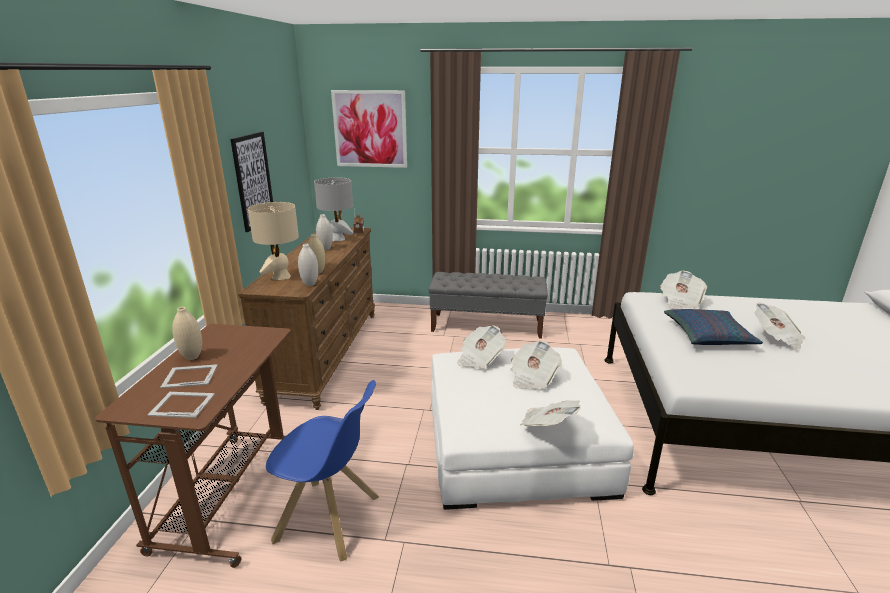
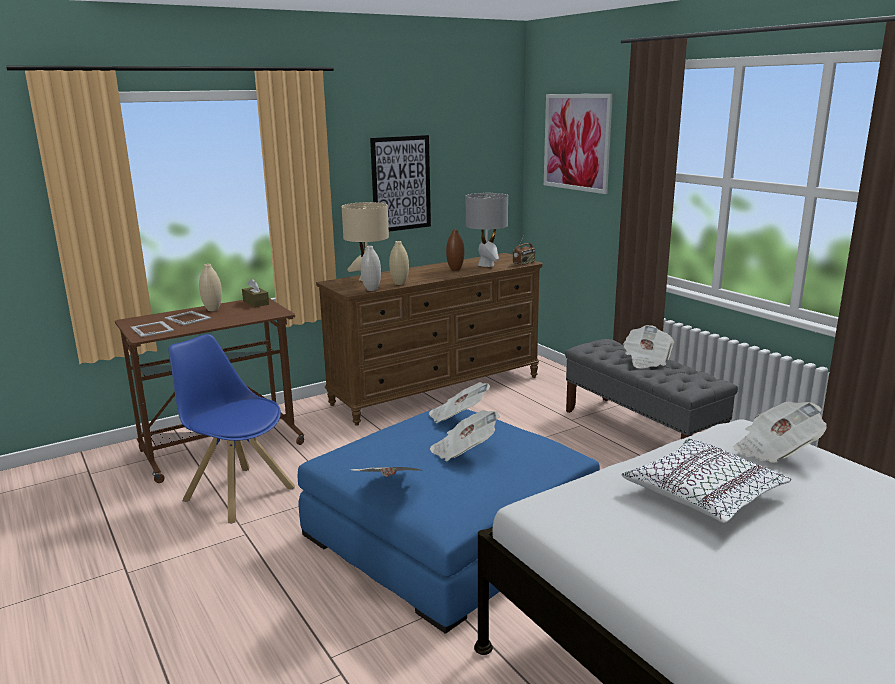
camera: 50 degrees right, 5 degrees down
blue chair [266,380,379,562] -> blue chair turned 150 degrees clockwise [169,334,295,523]
white vase [316,214,333,250] -> brown vase [446,230,464,271]
white ottoman [431,347,634,510] -> blue ottoman [298,408,600,634]
blue pillow [664,309,763,345] -> white pillow [622,439,791,523]
newspaper [754,302,805,351] -> newspaper moved to [623,325,674,368]
none -> brown tissue box [242,278,269,307]

